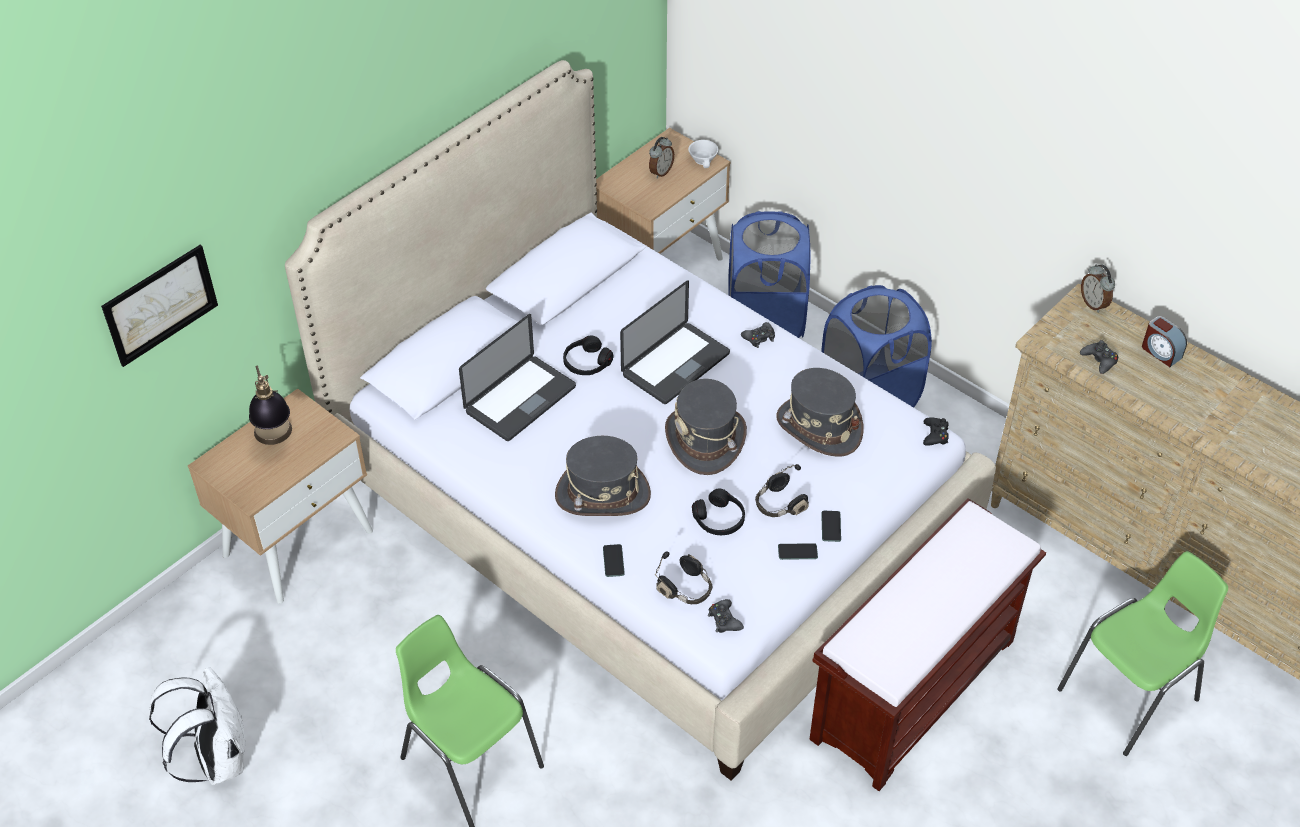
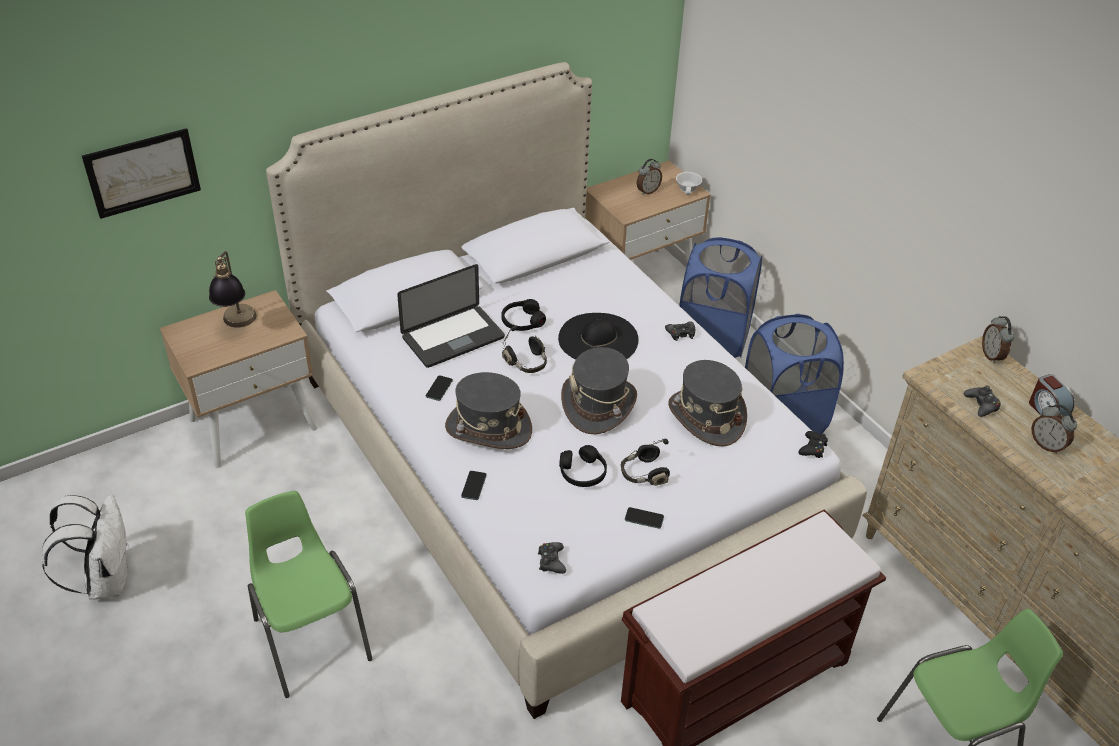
camera: 15 degrees right, 5 degrees down
laptop [620,280,730,404] -> black hat [558,313,638,359]
black headphones [655,551,712,604] -> black headphones moved to [502,326,547,373]
phone [821,511,841,542] -> phone moved to [426,375,453,401]
none -> alarm clock [1031,404,1077,454]

